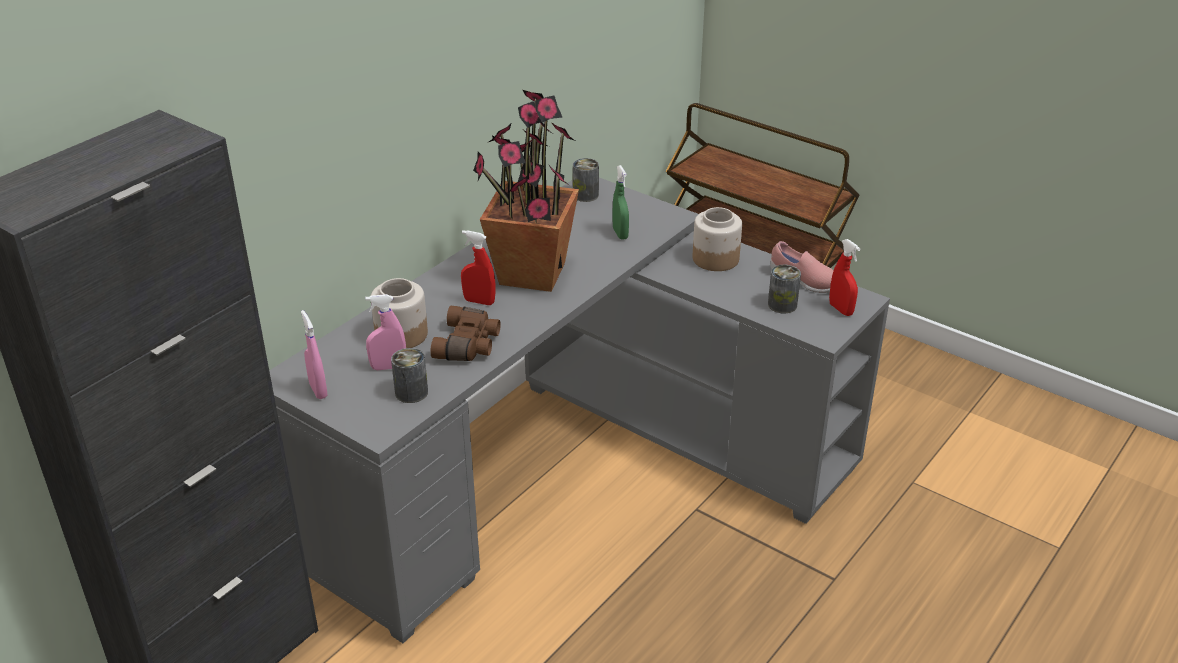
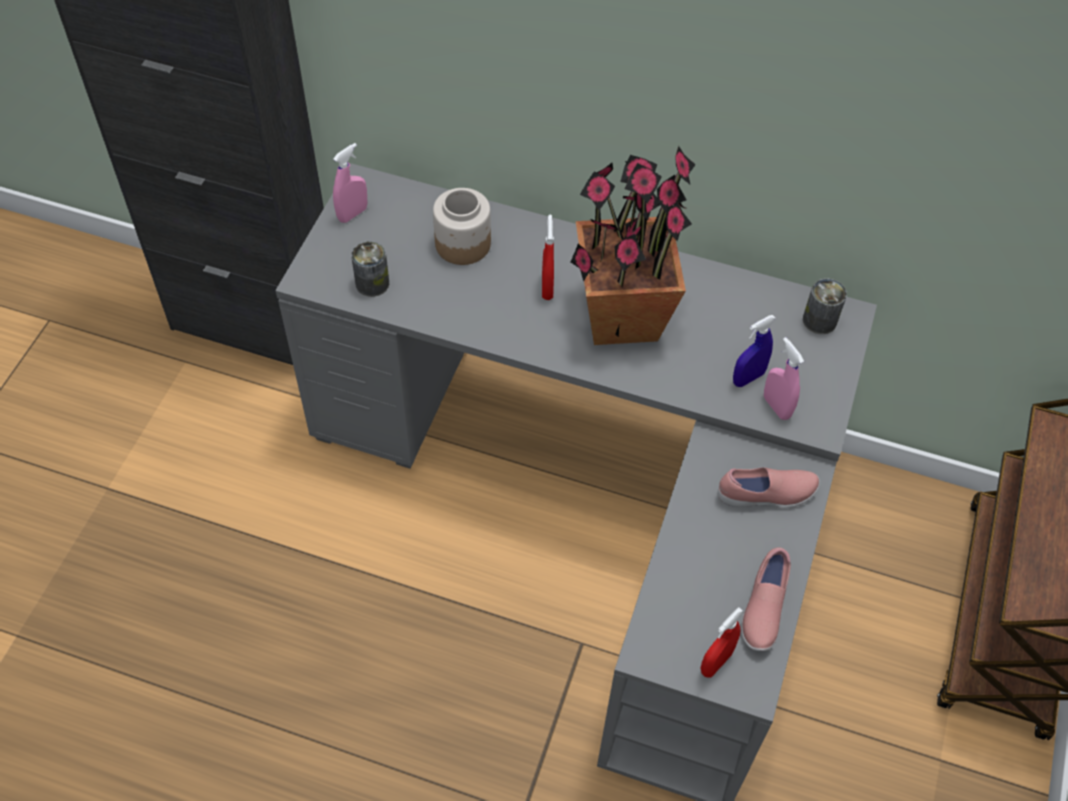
camera: 70 degrees right, 20 degrees up
pink spray bottle [365,294,406,370] -> pink spray bottle moved to [764,337,804,420]
brown binoculars [430,306,501,361] -> none
green spray bottle [613,165,629,240] -> blue spray bottle [733,315,776,387]
jar [693,207,742,271] -> pink shoe [718,467,820,509]
can [768,265,801,313] -> none

